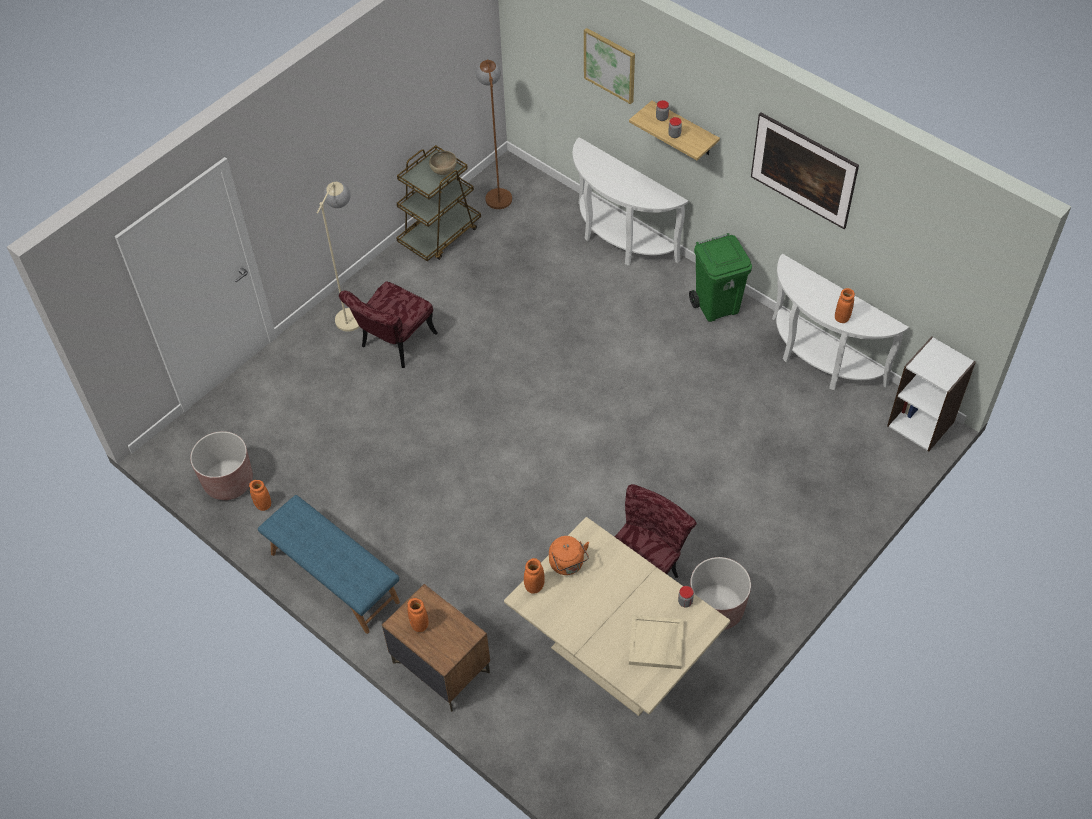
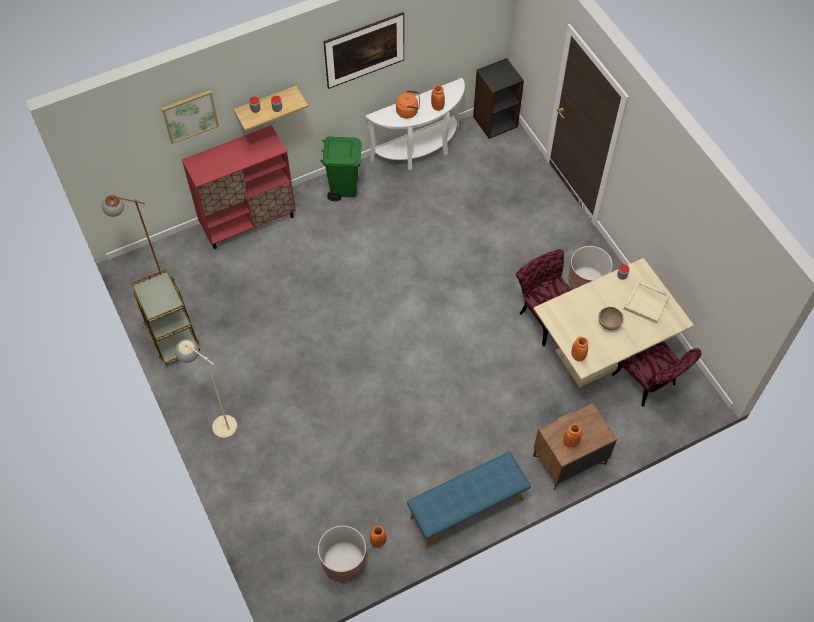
camera: 70 degrees left, 5 degrees up
red chair [339,281,438,368] -> red chair moved to [612,341,702,406]
brown bowl [429,151,457,175] -> brown bowl moved to [598,307,623,330]
orange kettle [549,536,589,575] -> orange kettle moved to [396,90,420,118]
white console table [573,137,688,265] -> red cabinet [182,125,296,249]
white bookcase [887,336,976,452] -> black bookcase [473,58,524,139]

